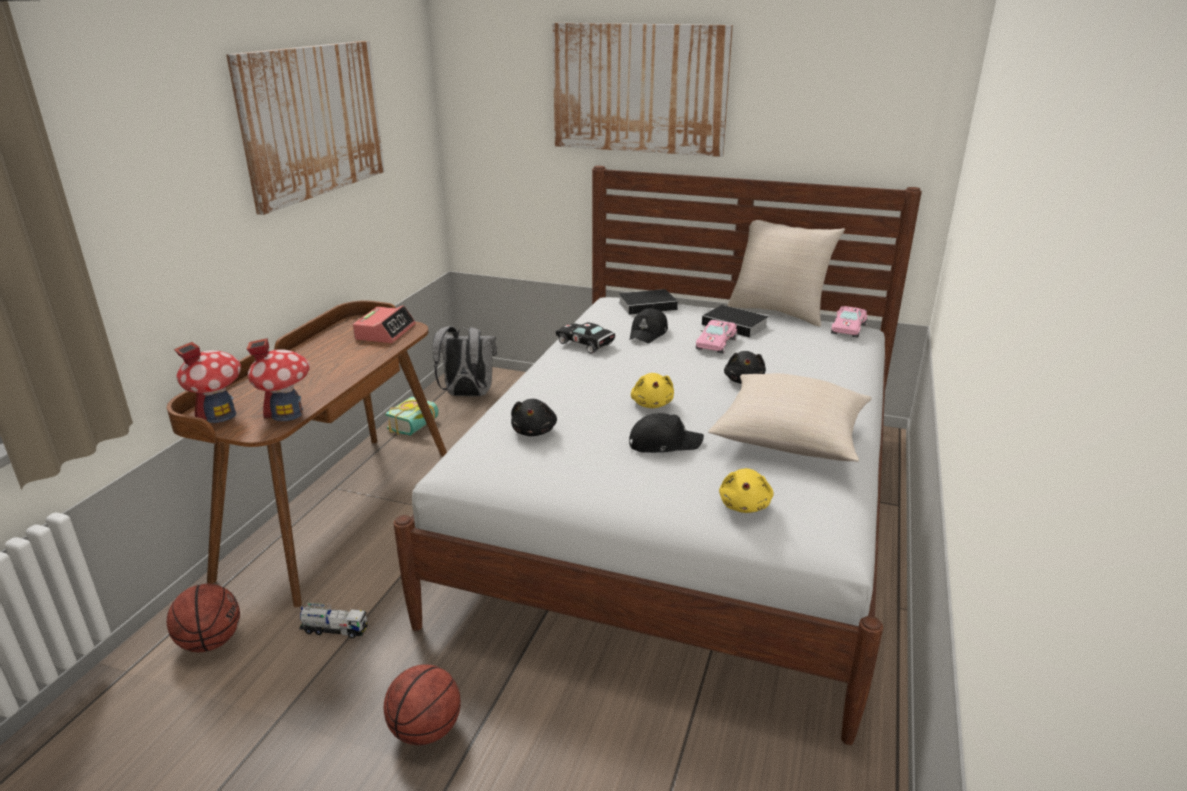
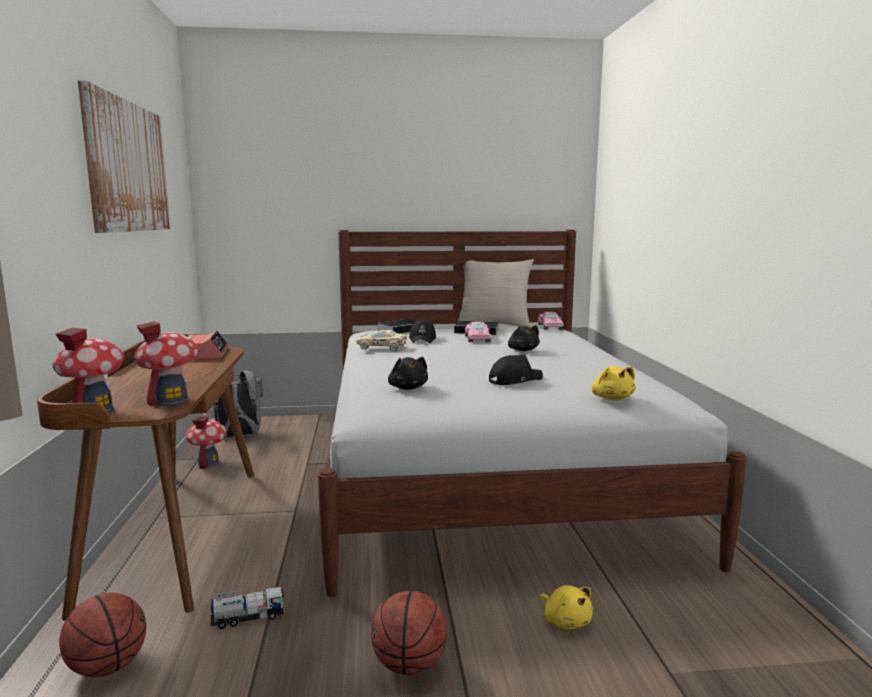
camera: 25 degrees left, 15 degrees down
book [385,397,439,436] -> toy house [186,415,226,469]
picture [552,23,733,157] -> none
black toy car [556,322,615,354] -> beige toy car [356,330,407,351]
yellow plush toy [631,373,674,408] -> yellow plush toy moved to [539,585,593,629]
beige pillow [708,373,872,462] -> none

